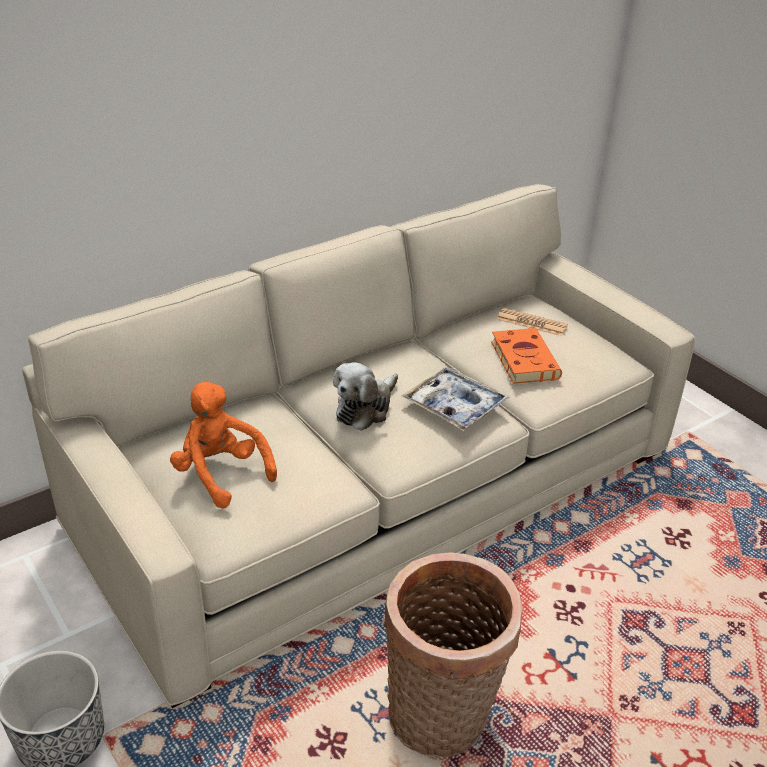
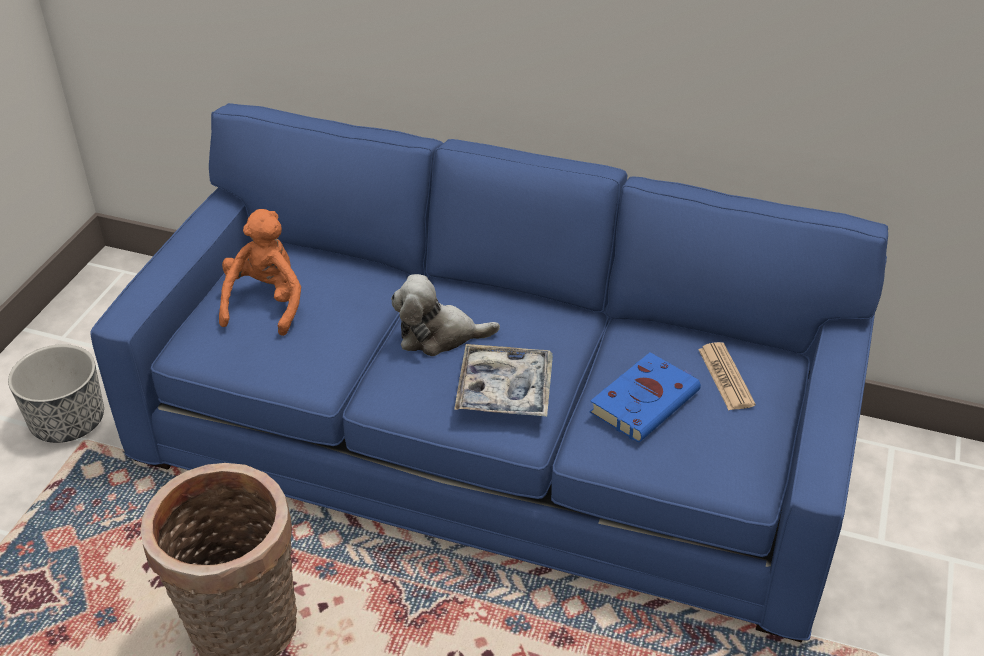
camera: 55 degrees right, 5 degrees up
beige sofa [22,184,695,708] -> blue sofa [90,103,888,642]
orange book [491,328,562,384] -> blue book [590,352,701,443]

